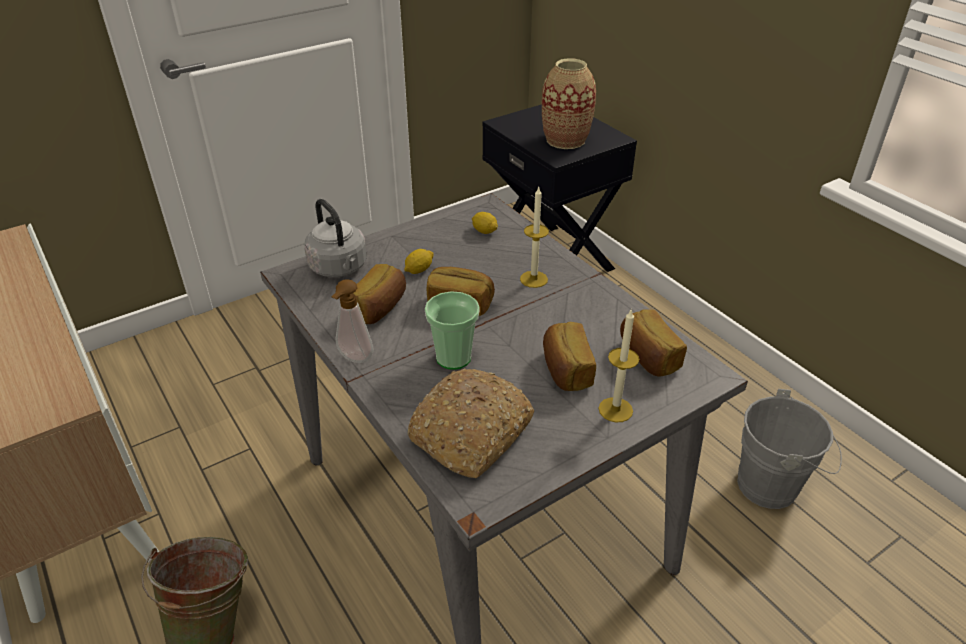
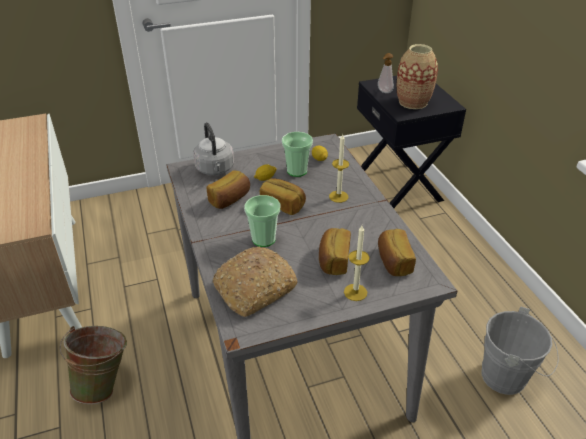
camera: 15 degrees right, 0 degrees up
soap dispenser [331,279,374,363] -> soap dispenser moved to [378,53,394,93]
none -> cup [282,132,313,177]

